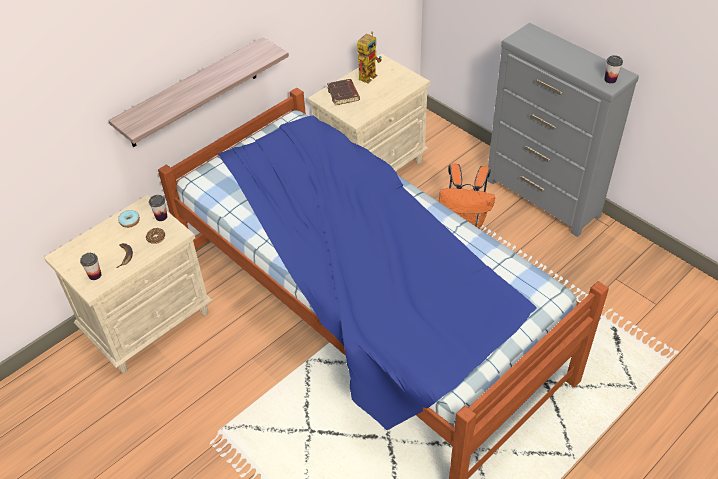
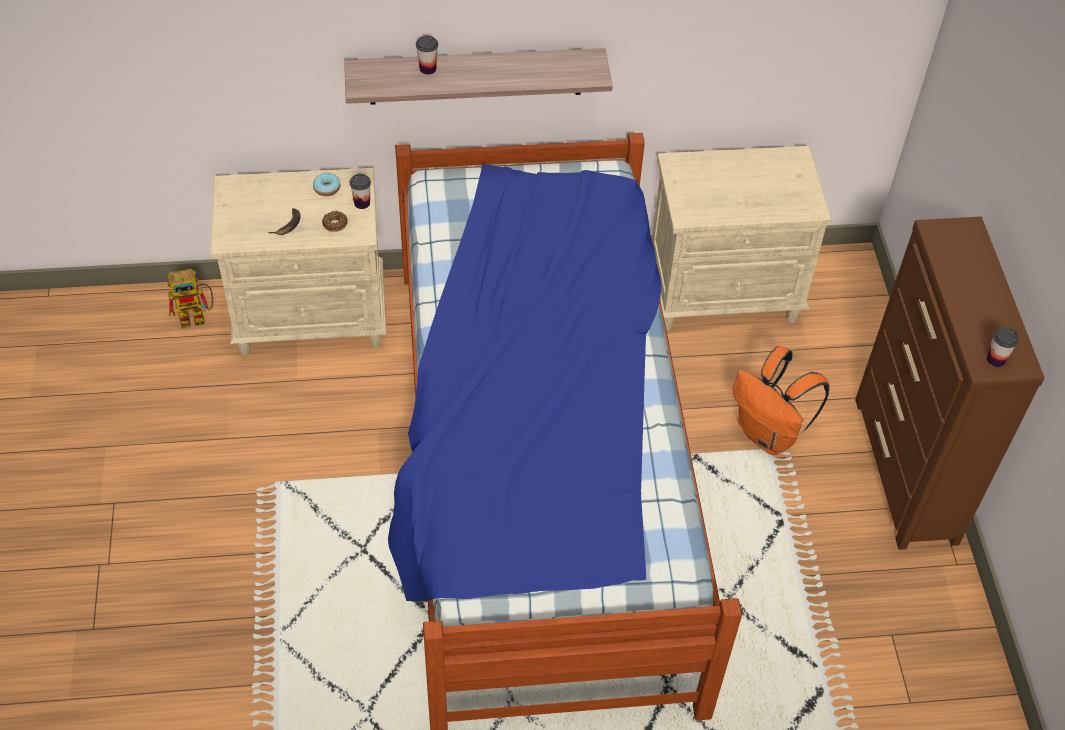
camera: 35 degrees right, 5 degrees up
cup [80,253,101,280] -> cup moved to [416,35,438,75]
brown book [327,79,360,105] -> none
toy robot [357,32,382,84] -> toy robot moved to [167,269,213,329]
grey dresser [487,23,639,237] -> brown dresser [855,216,1044,550]

